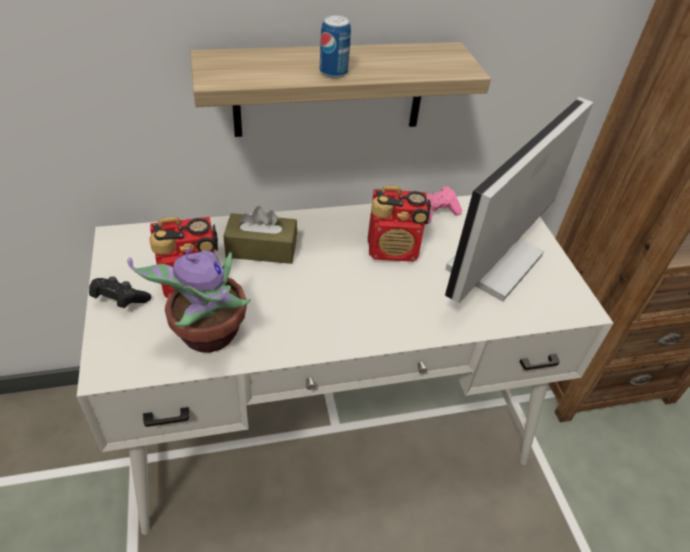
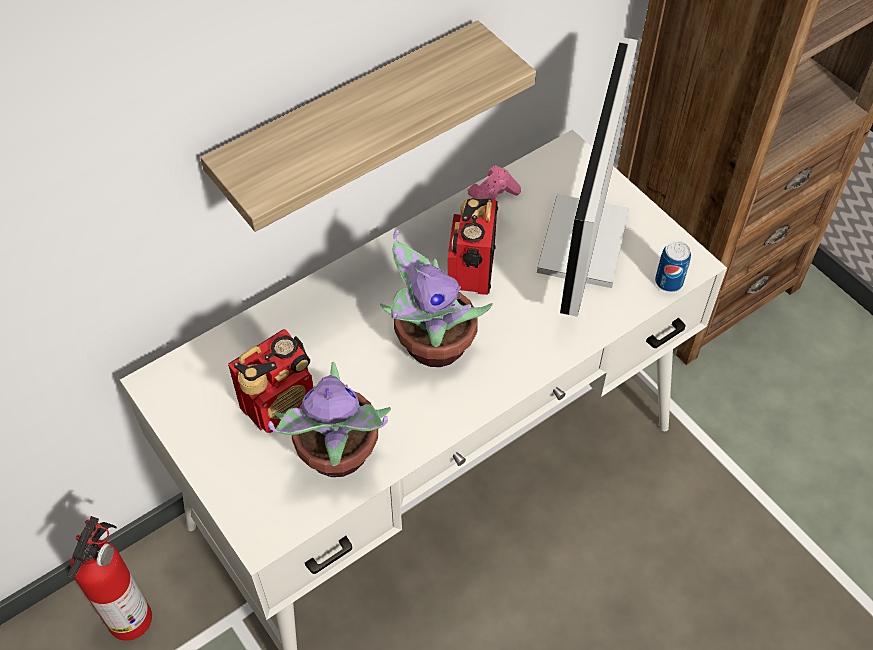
camera: 20 degrees left, 10 degrees up
black game controller [89,276,151,308] -> none
brown tissue box [223,206,297,264] -> none
can [320,15,351,78] -> can moved to [655,241,691,292]
radio [368,185,431,262] -> radio turned 120 degrees clockwise [448,198,498,295]
none -> fire extinguisher [66,516,152,641]
none -> potted plant [380,230,493,367]

